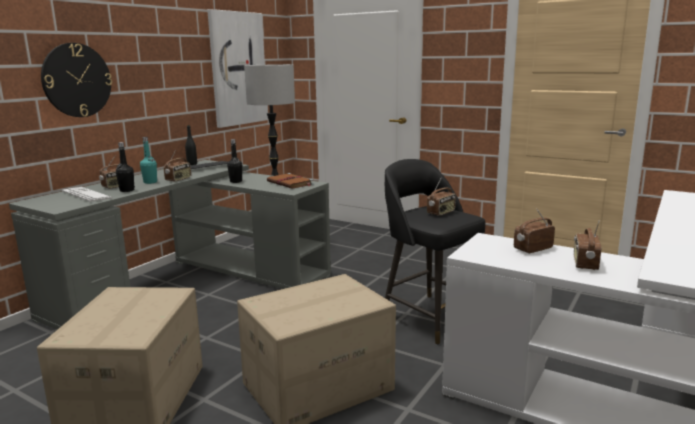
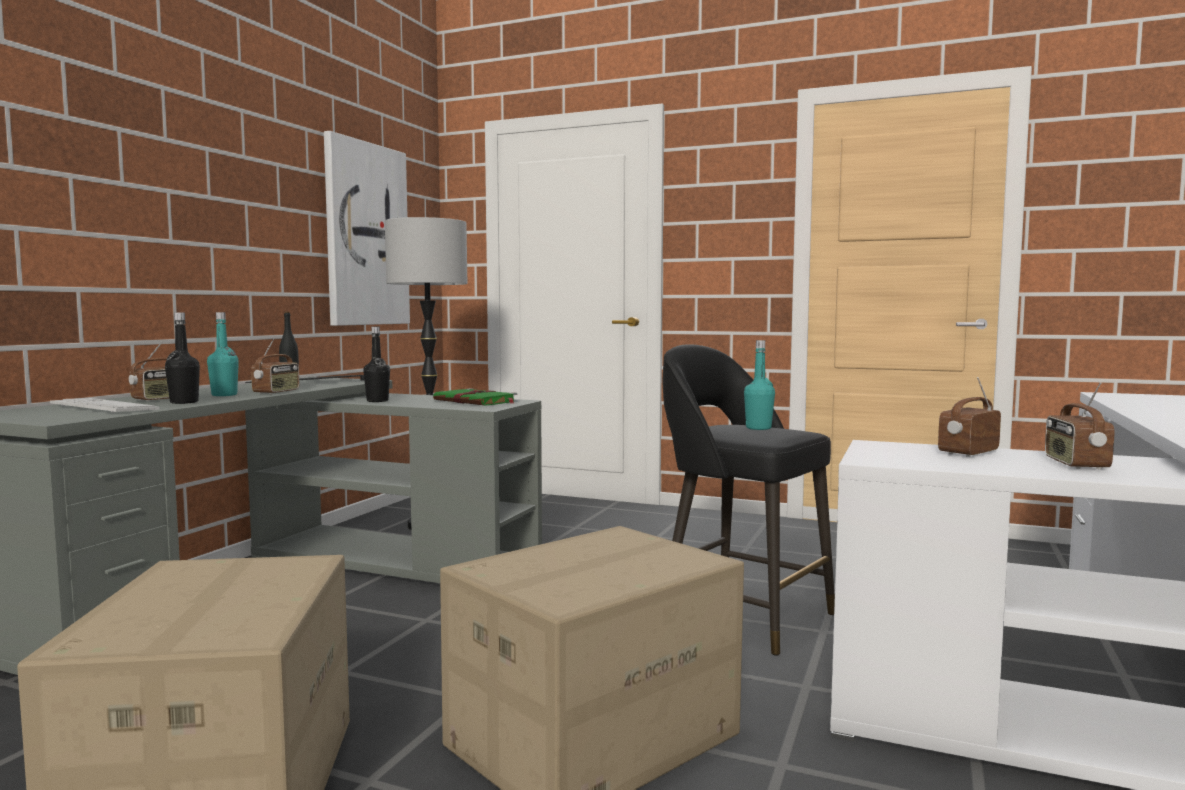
camera: 10 degrees left, 10 degrees down
wall clock [41,43,112,117] -> none
brown book [267,173,314,189] -> green book [433,388,518,406]
radio [427,179,456,216] -> turquoise bottle [744,340,775,430]

